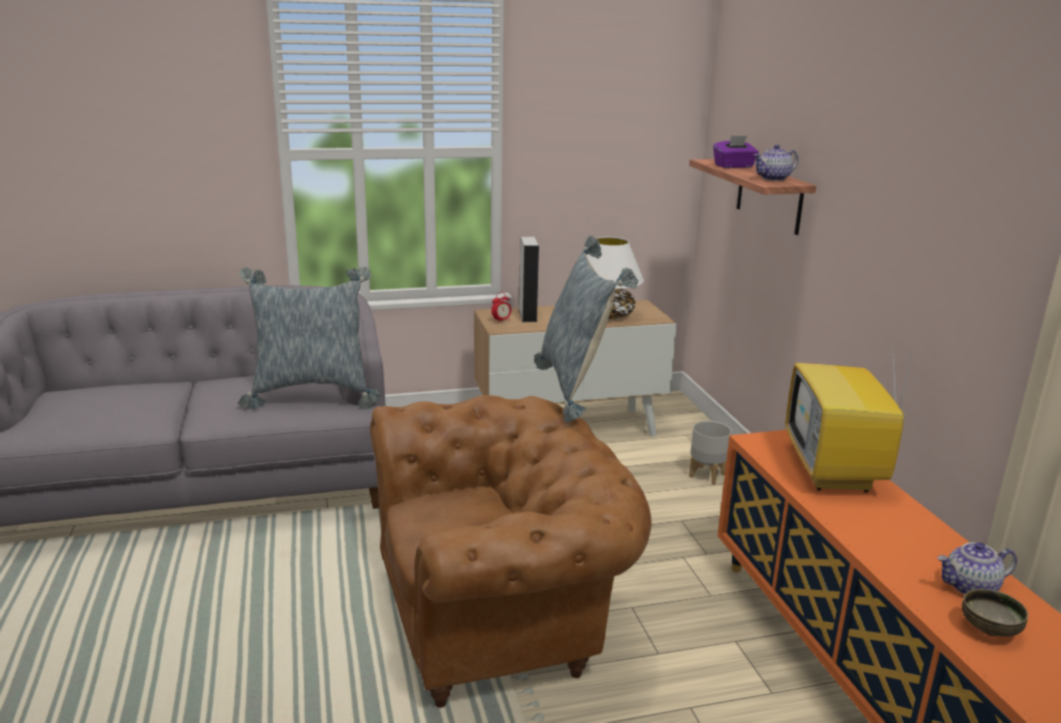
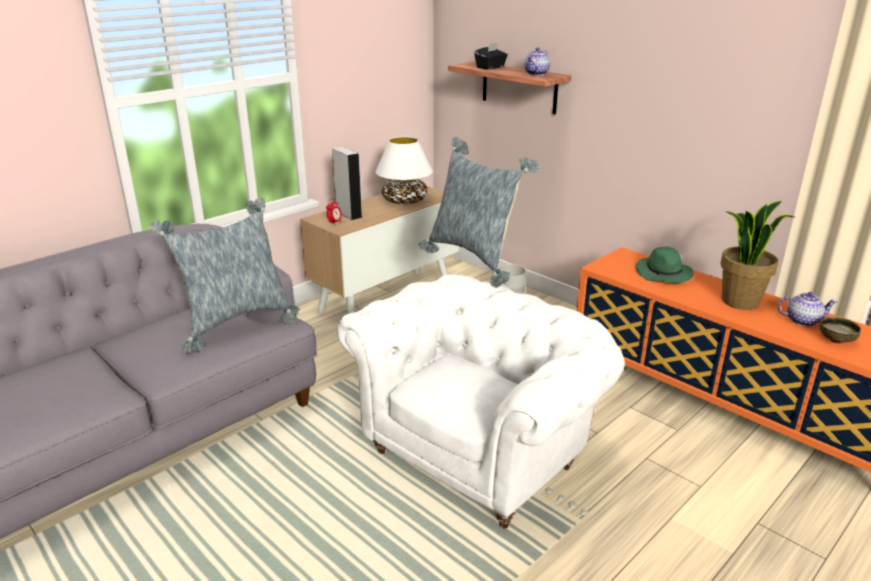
camera: 30 degrees left, 5 degrees up
brown armchair [370,395,651,708] -> white armchair [337,275,625,529]
purple tissue box [713,135,759,168] -> black tissue box [474,42,508,70]
television [785,326,915,493] -> green hat [636,246,694,283]
teapot [938,542,1017,595] -> teapot turned 135 degrees counterclockwise [778,292,838,326]
none -> potted plant [720,201,794,310]

